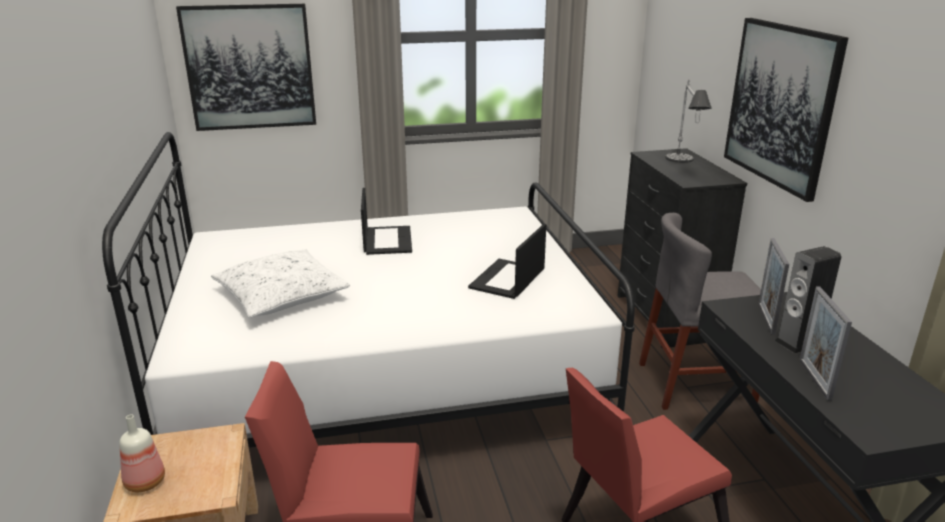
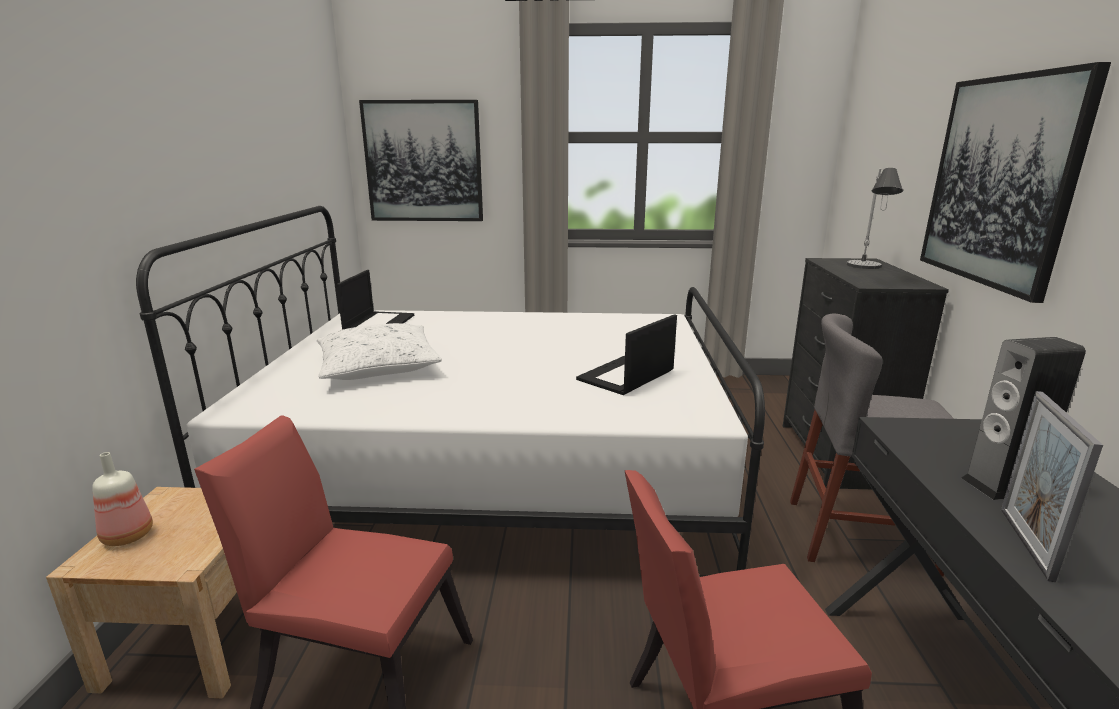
camera: 15 degrees right, 5 degrees down
laptop [361,188,412,255] -> laptop moved to [336,270,414,330]
picture frame [758,238,790,335] -> none

